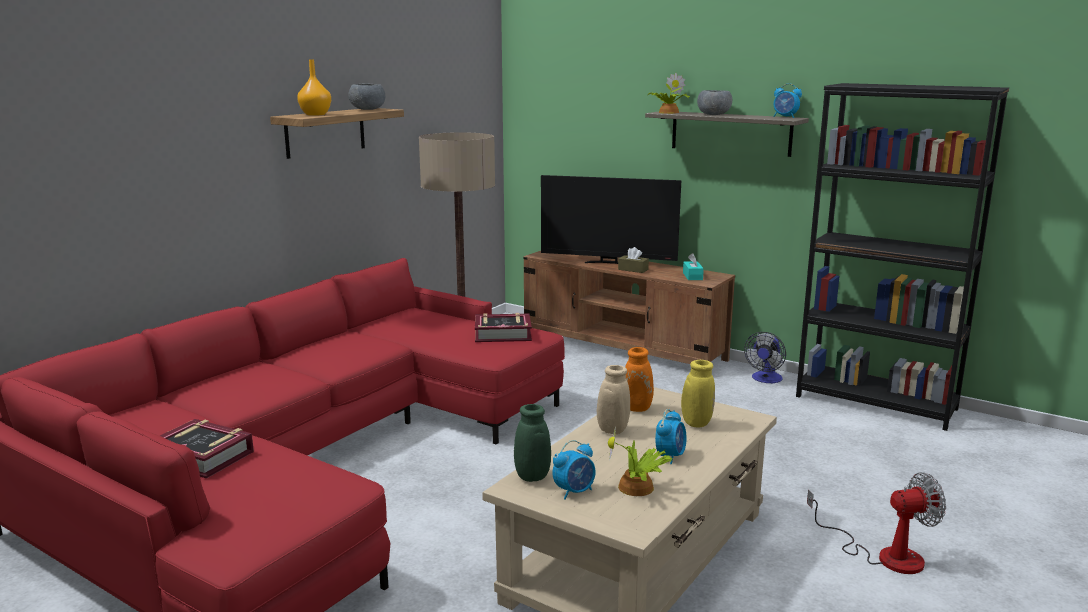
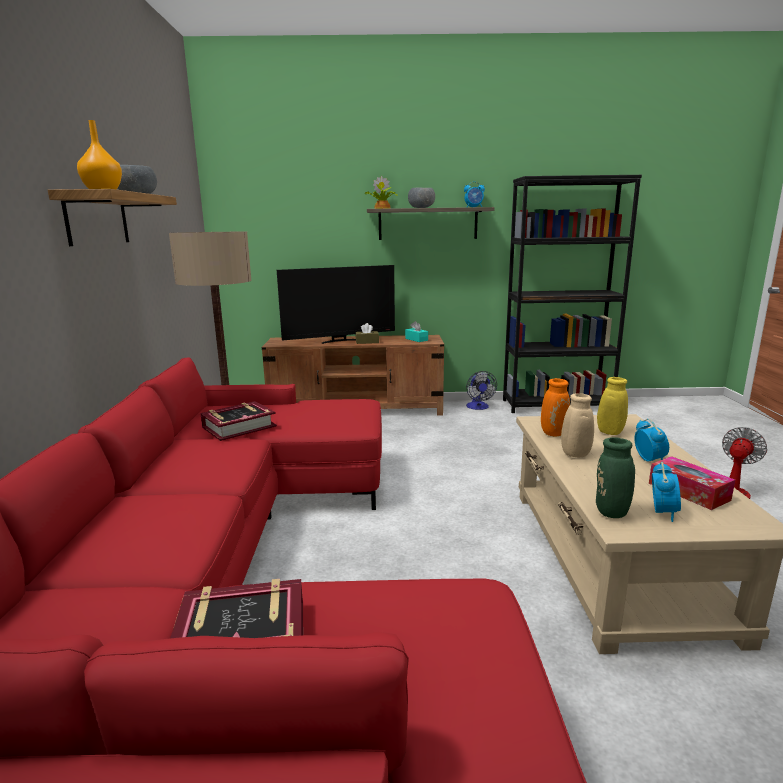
camera: 35 degrees left, 0 degrees up
book [475,313,532,342] -> book moved to [200,401,277,441]
potted plant [608,425,673,496] -> tissue box [649,456,735,510]

